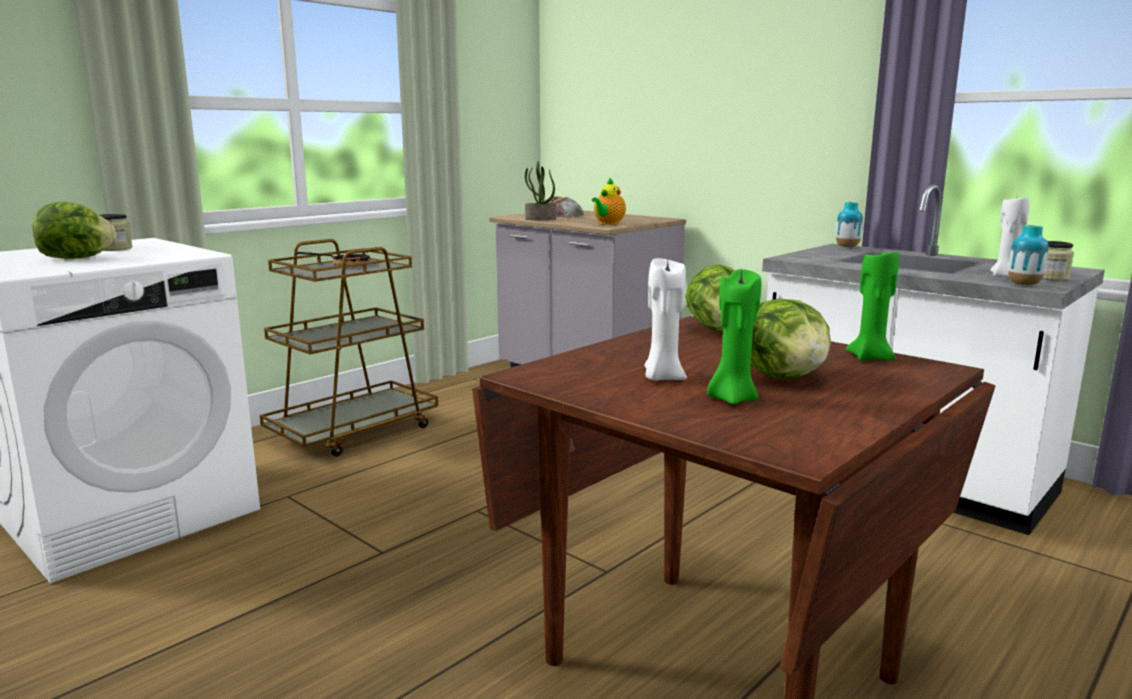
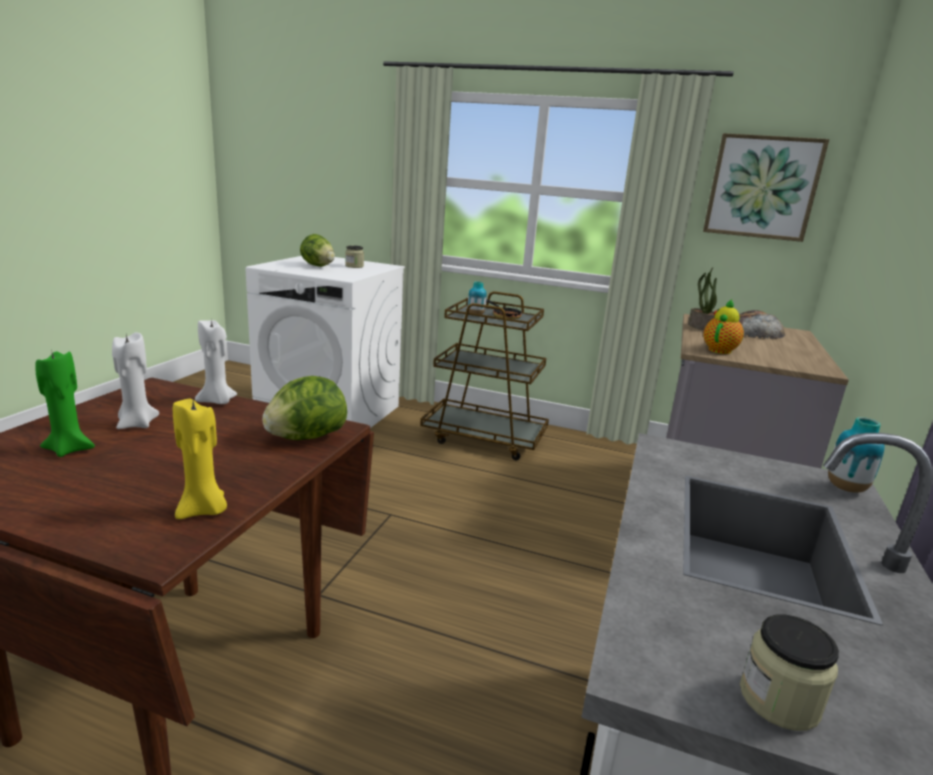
camera: 65 degrees right, 5 degrees up
teapot [592,178,626,225] -> teapot turned 120 degrees clockwise [704,299,744,354]
lettuce [751,299,831,379] -> none
green candle [846,247,899,361] -> yellow candle [173,399,227,519]
white candle [990,198,1030,277] -> white candle moved to [195,318,237,404]
vase [1008,225,1048,285] -> vase moved to [468,281,487,315]
none -> picture [703,133,829,242]

